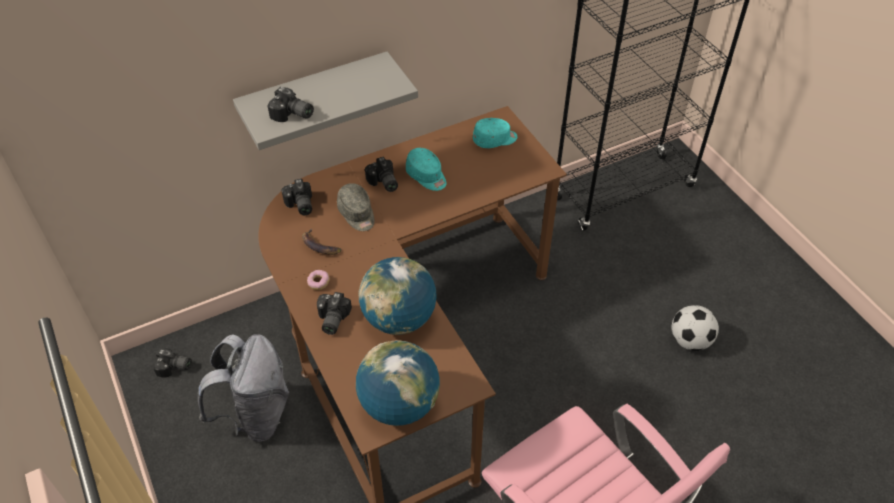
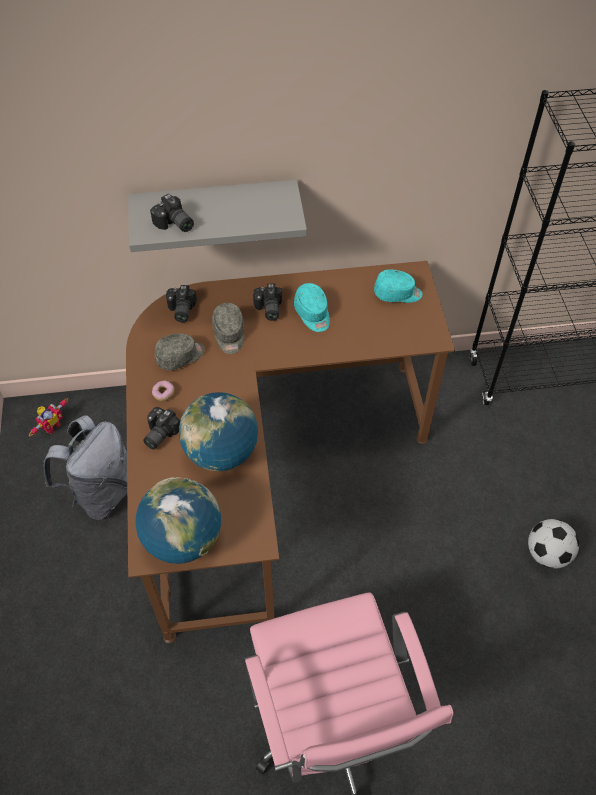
camera: 20 degrees right, 5 degrees up
camera [153,347,192,378] -> toy robot [29,398,68,436]
banana [302,228,342,255] -> grey cap [155,333,205,370]

